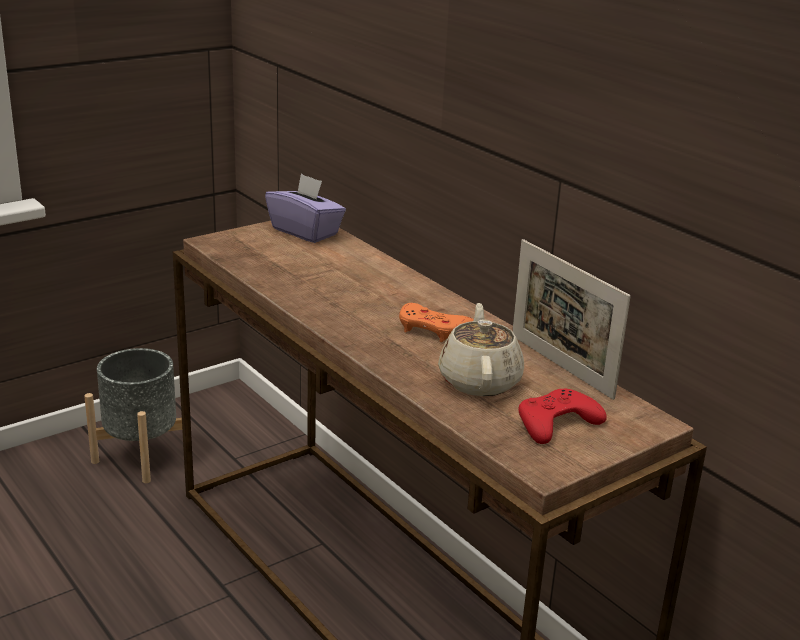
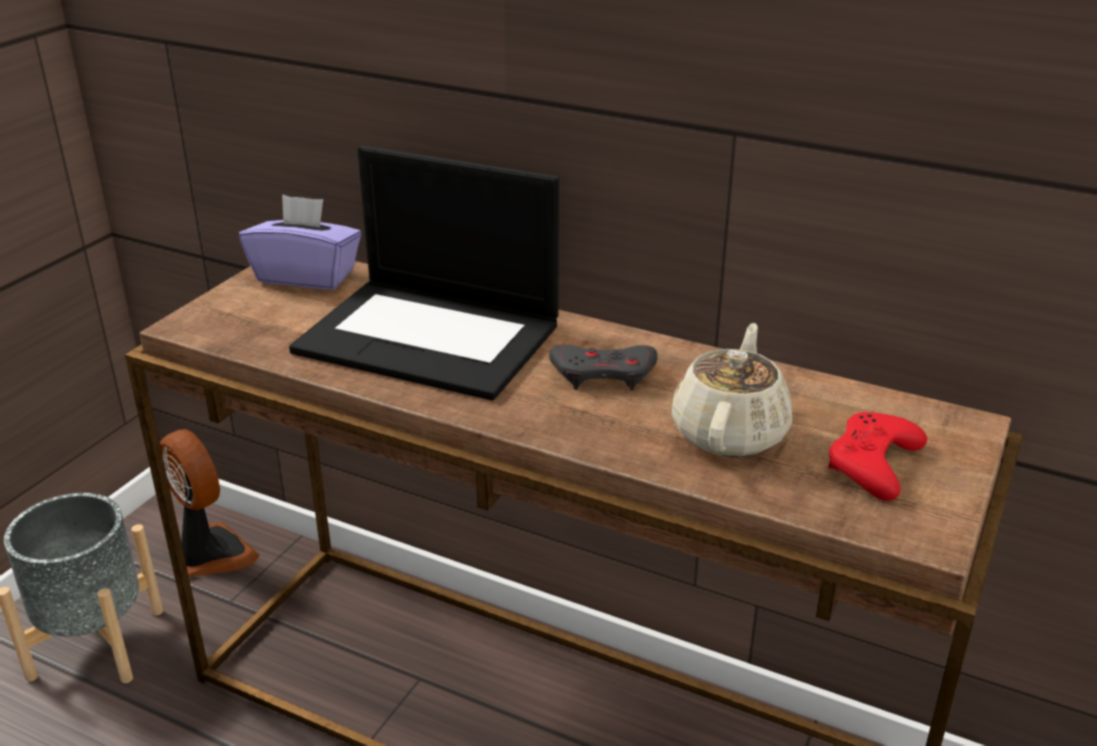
camera: 25 degrees left, 5 degrees up
orange game controller [399,303,474,342] -> grey game controller [549,344,658,390]
beige teapot [438,303,524,396] -> beige teapot turned 45 degrees clockwise [672,323,792,457]
picture frame [513,239,631,400] -> none
none -> fan [160,429,260,577]
none -> laptop [289,146,559,401]

